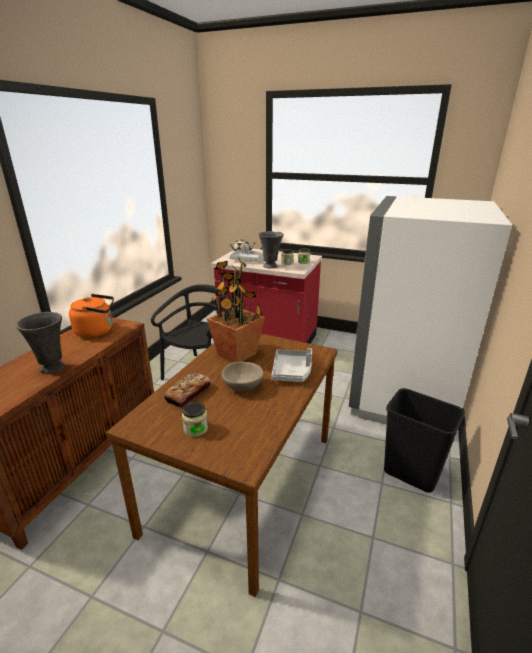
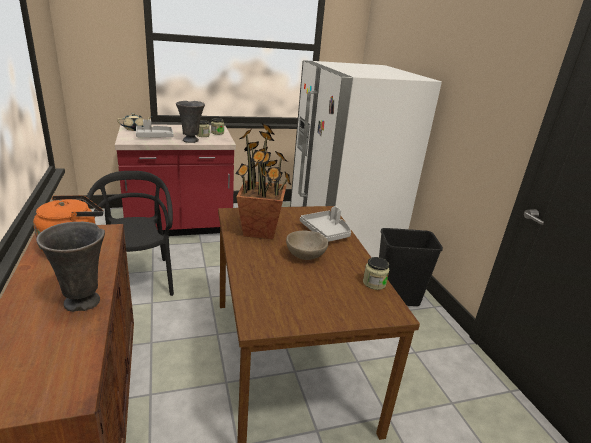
camera: 40 degrees left, 0 degrees up
bread [164,373,211,408] -> none
jar [182,402,208,437] -> jar moved to [363,257,389,290]

